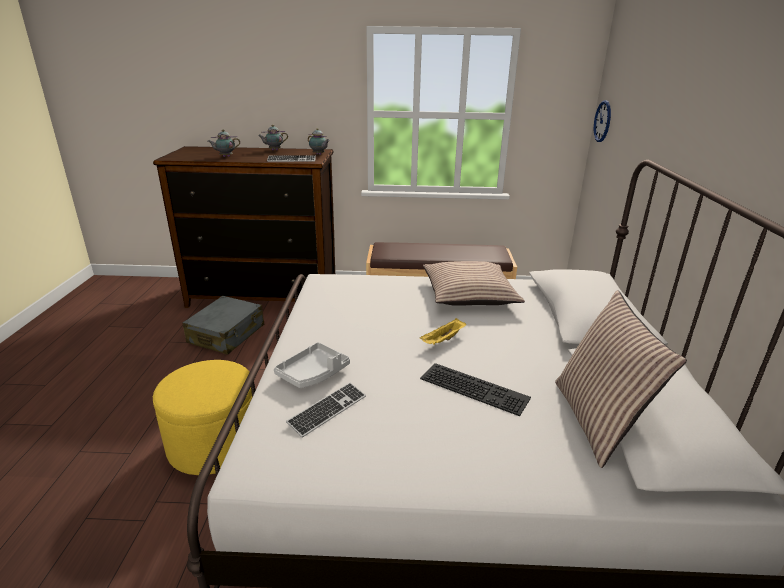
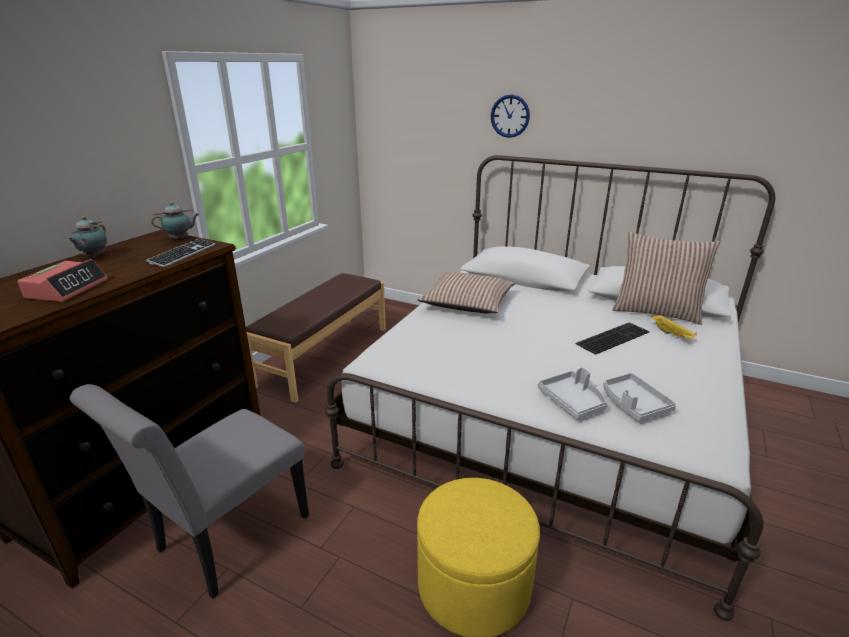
camera: 65 degrees left, 0 degrees up
grey suitcase [183,296,264,355] -> grey chair [70,384,309,599]
teapot [208,130,240,157] -> alarm clock [18,259,108,302]
keyboard [286,382,366,438] -> grey tray [603,373,676,421]
yellow tray [420,318,466,345] -> yellow tray moved to [651,315,697,339]
wall clock [594,100,611,142] -> wall clock moved to [491,94,530,138]

